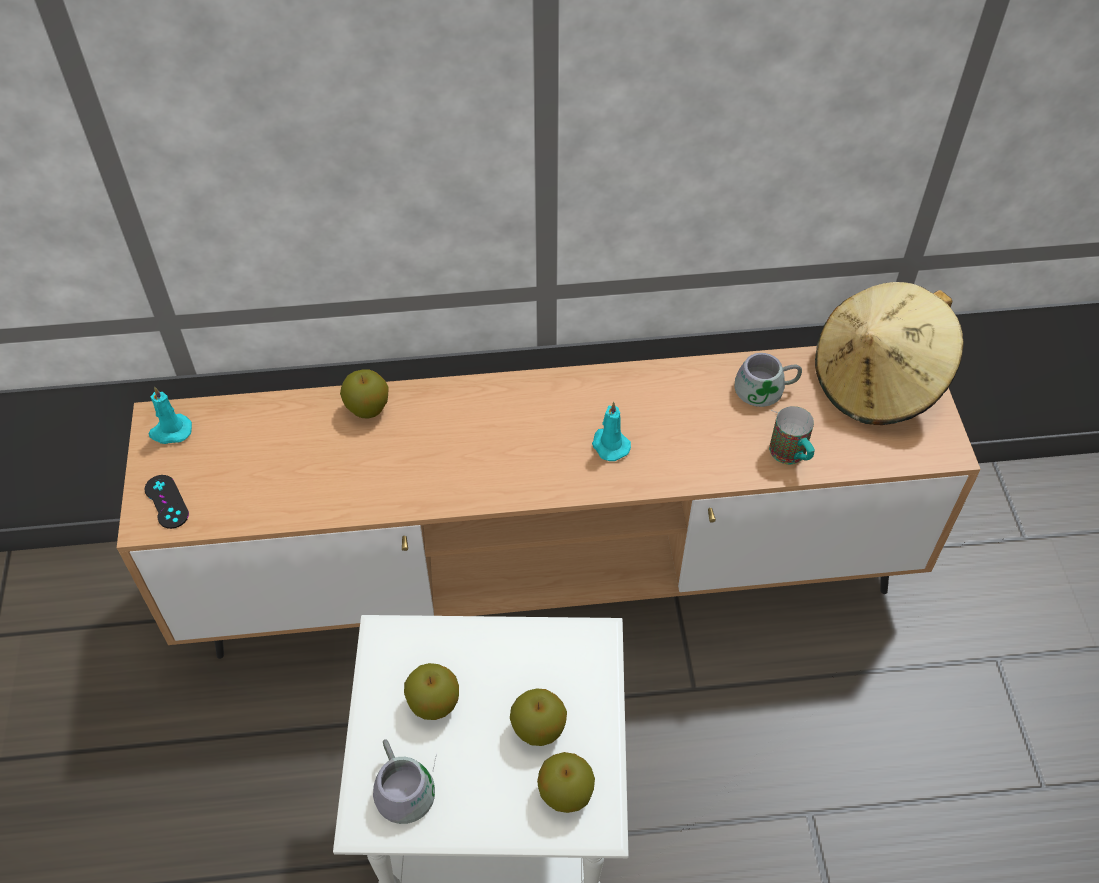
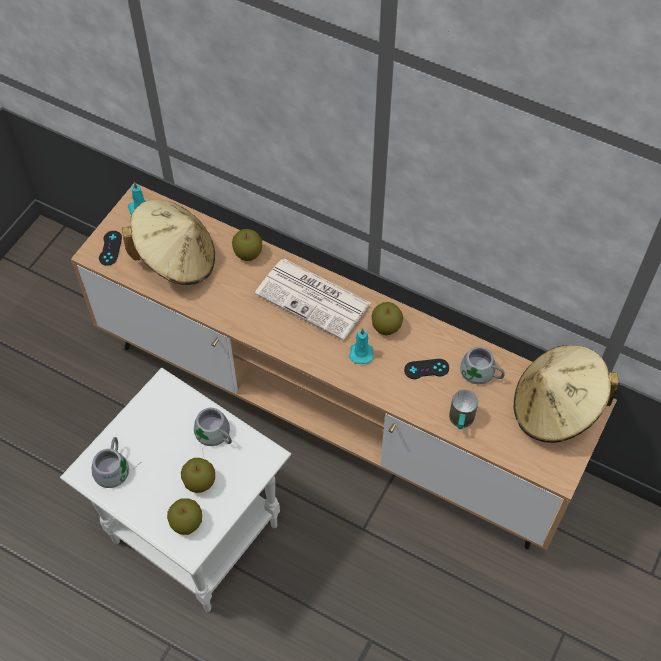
camera: 35 degrees right, 5 degrees up
apple [404,663,459,720] -> apple moved to [371,302,403,335]
none -> beige hat [122,200,215,285]
none -> grey mug [194,408,232,455]
none -> newspaper [255,259,371,340]
none -> black game controller [404,359,449,379]

